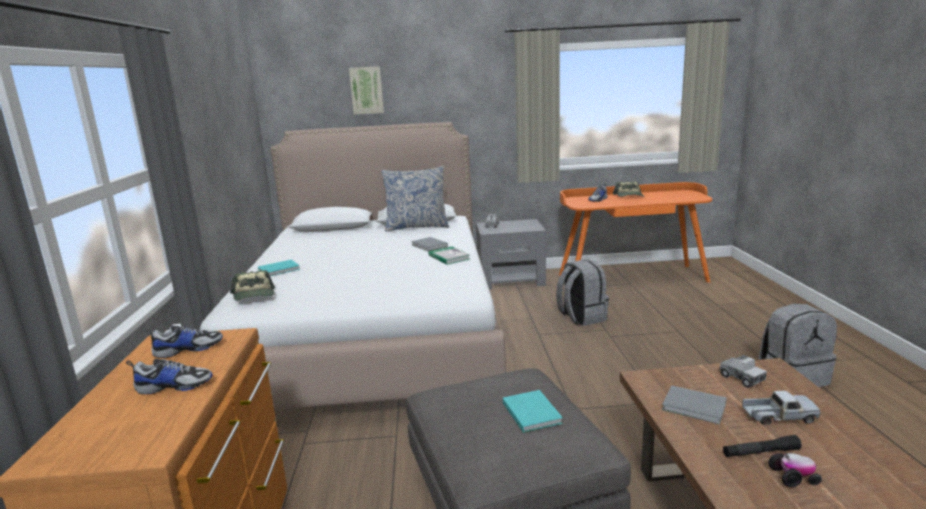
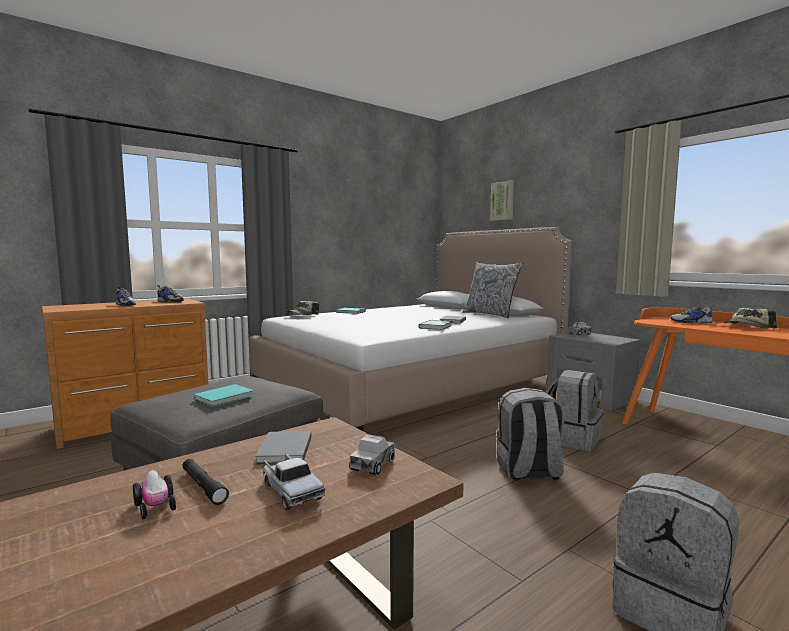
camera: 55 degrees right, 10 degrees down
none -> grey backpack [496,388,564,481]

